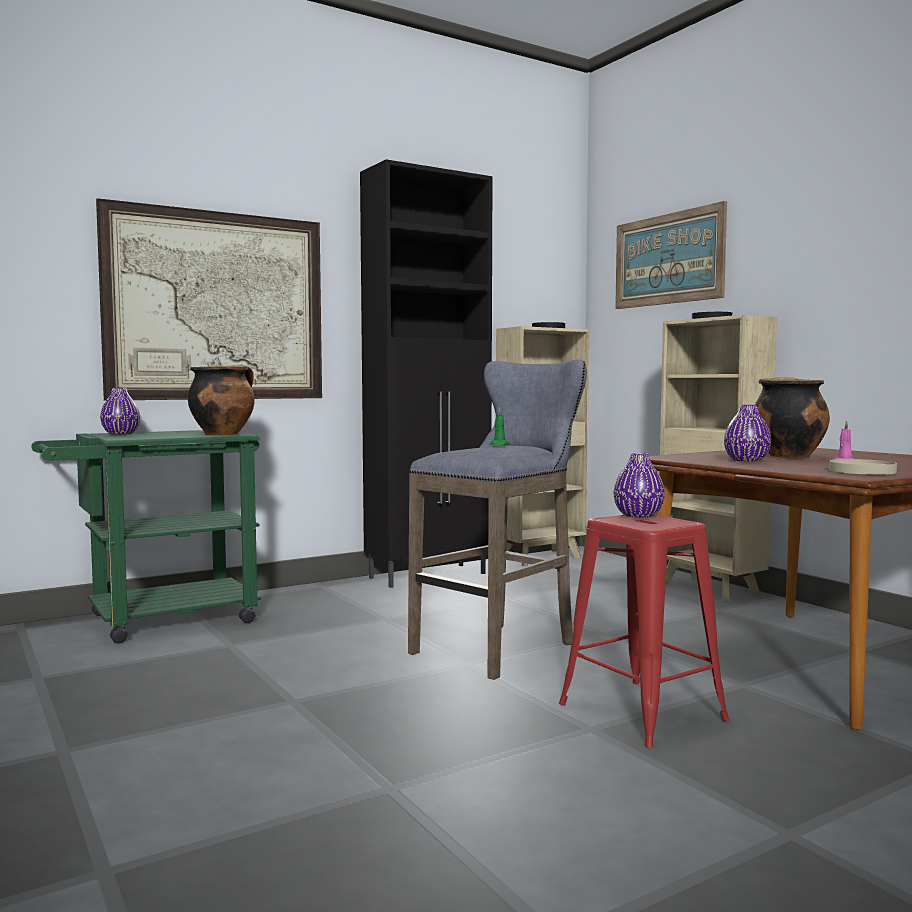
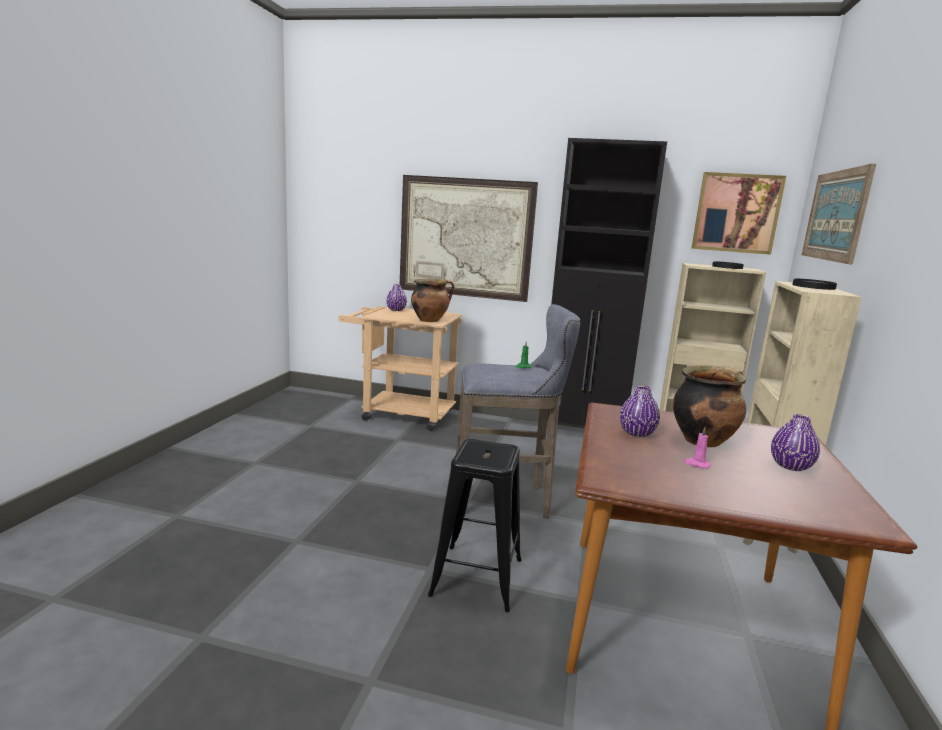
camera: 45 degrees right, 10 degrees up
green cart [31,430,261,643] -> beige cart [338,306,462,431]
red stool [559,515,729,748] -> black stool [428,439,522,612]
purple vase [614,453,665,518] -> purple vase moved to [771,414,820,471]
beige plate [829,459,897,475] -> none
none -> picture [692,172,786,255]

